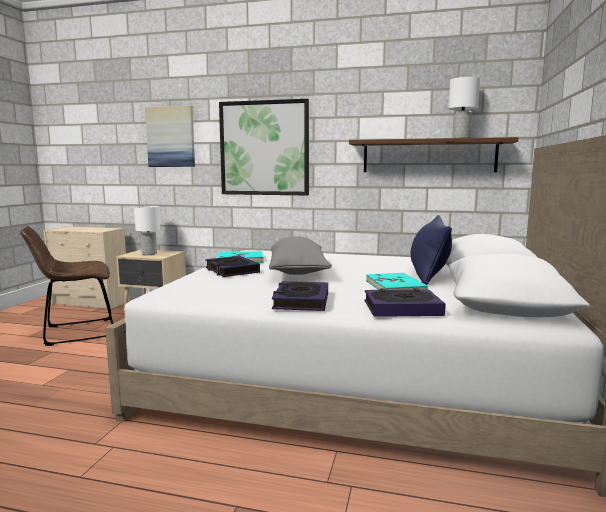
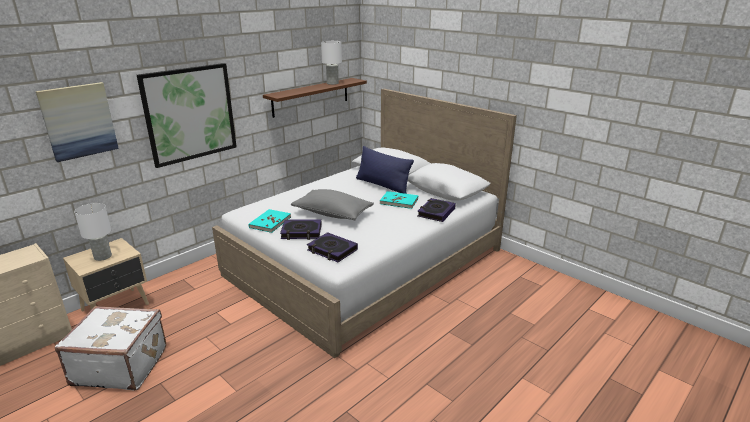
camera: 60 degrees left, 15 degrees up
brown chair [20,226,113,346] -> white suitcase [55,306,166,391]
book [272,281,328,311] -> book moved to [307,232,358,262]

